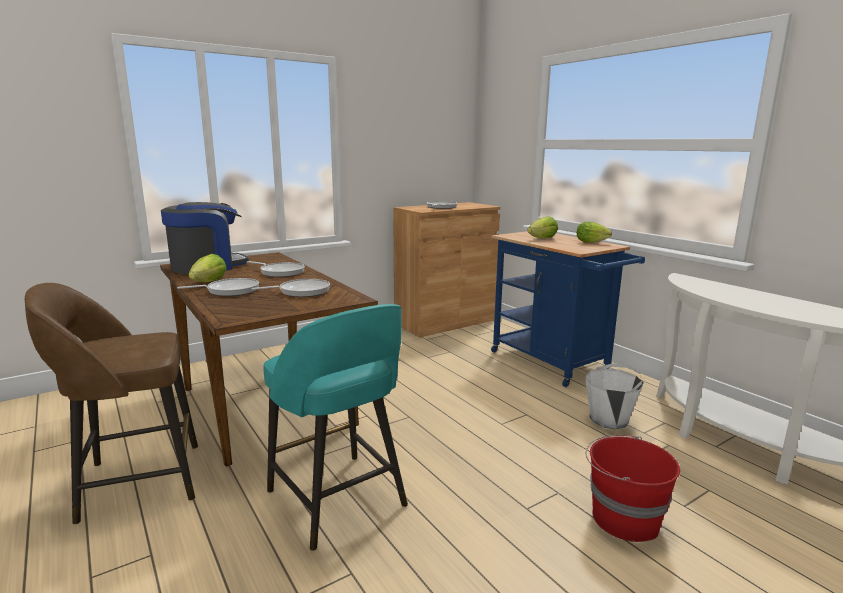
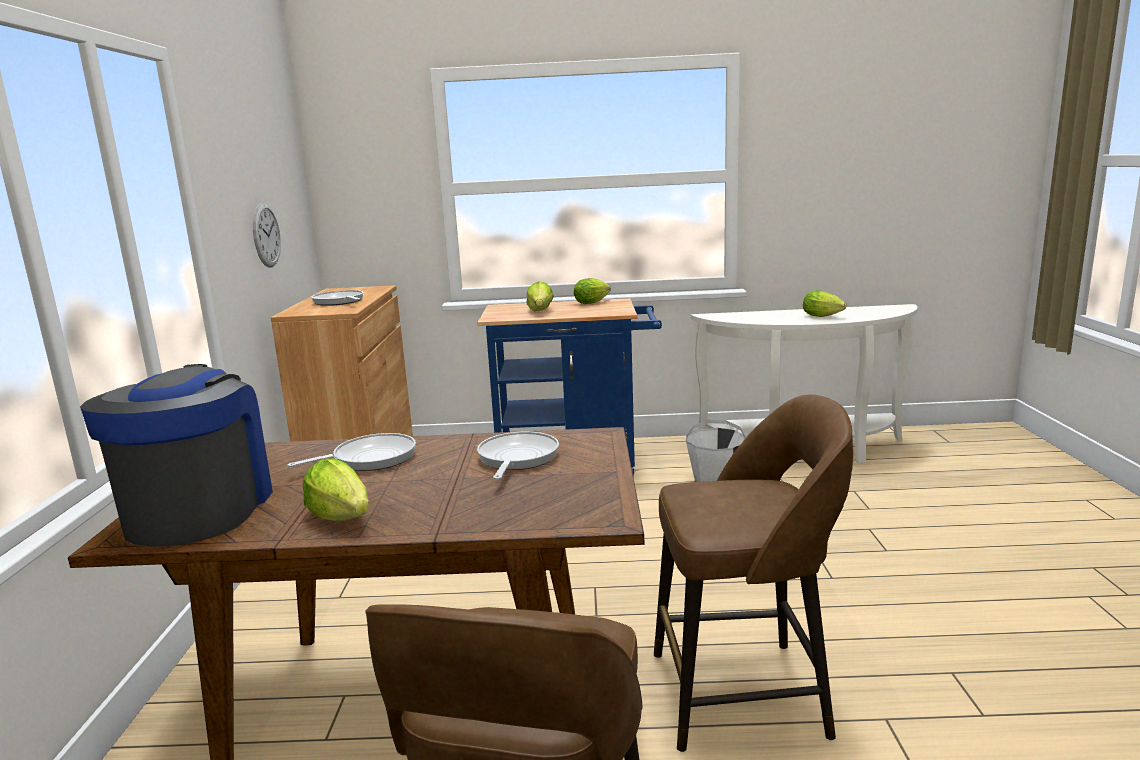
camera: 55 degrees left, 0 degrees up
frying pan [177,278,259,296] -> none
turquoise stool [264,304,408,551] -> brown stool [654,395,853,752]
red bucket [586,435,680,542] -> none
none -> wall clock [253,203,281,267]
none -> lettuce [803,290,846,317]

